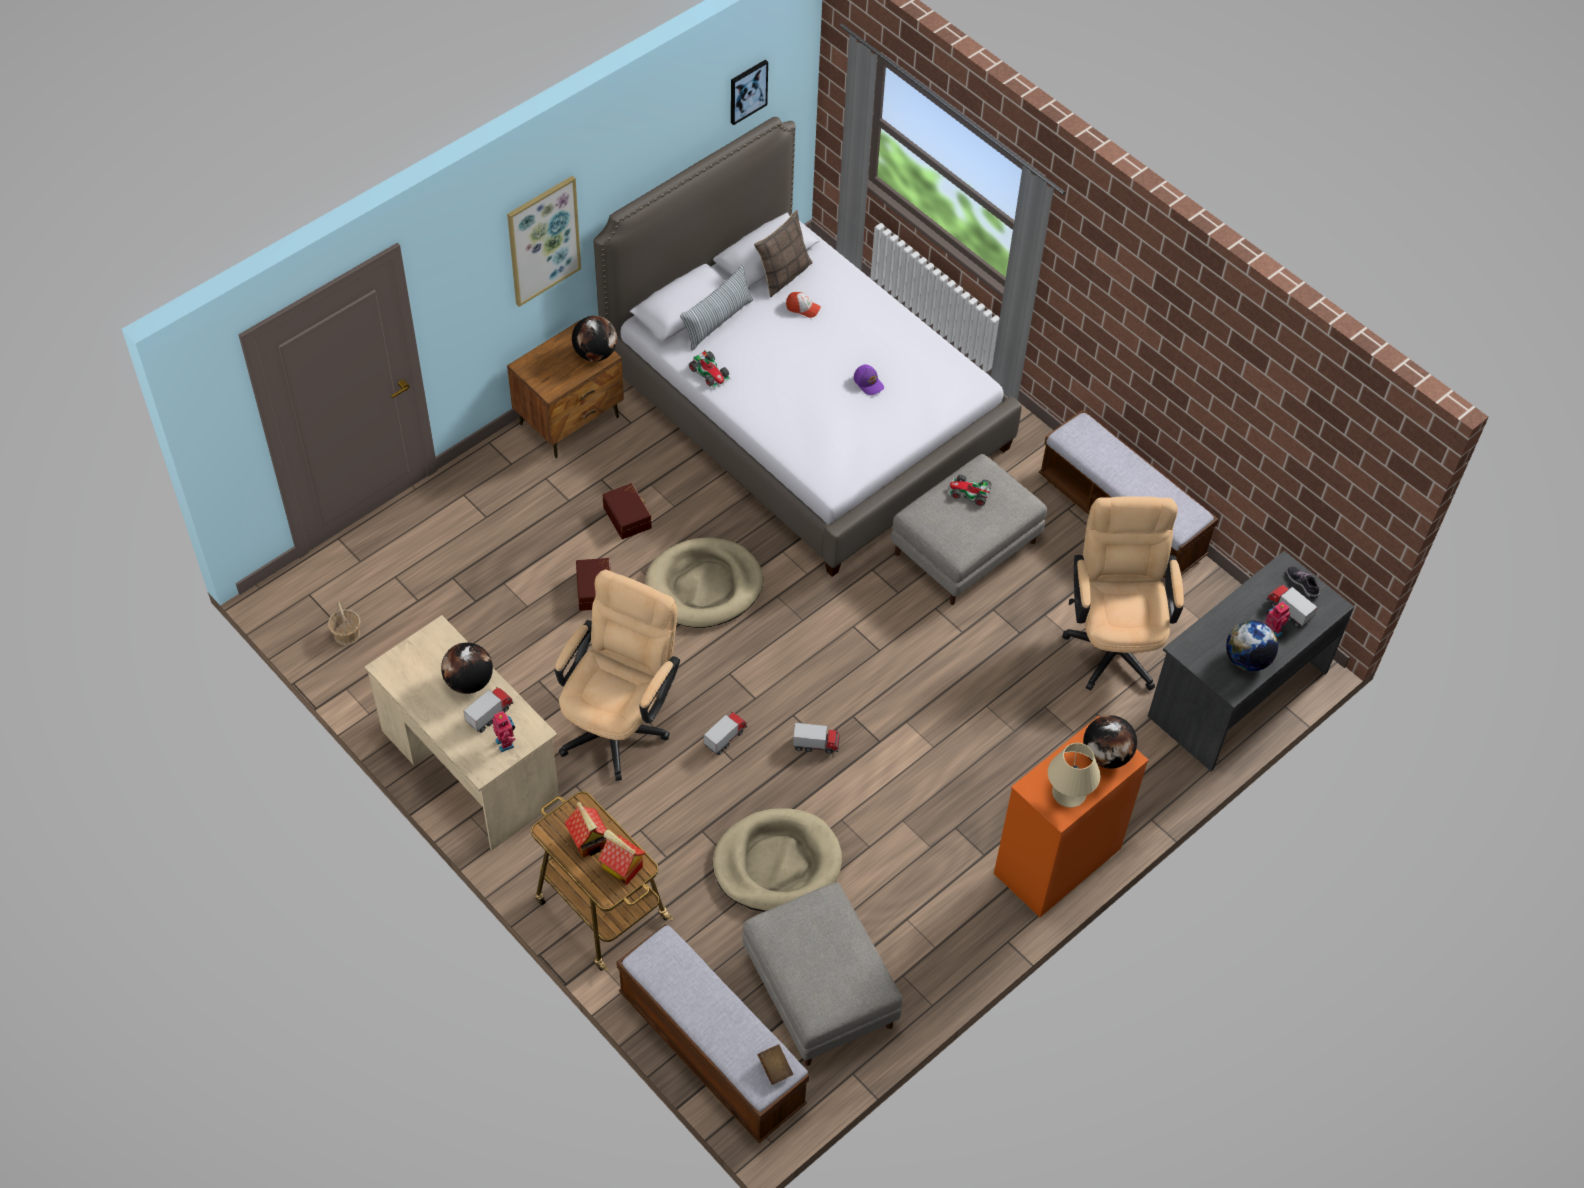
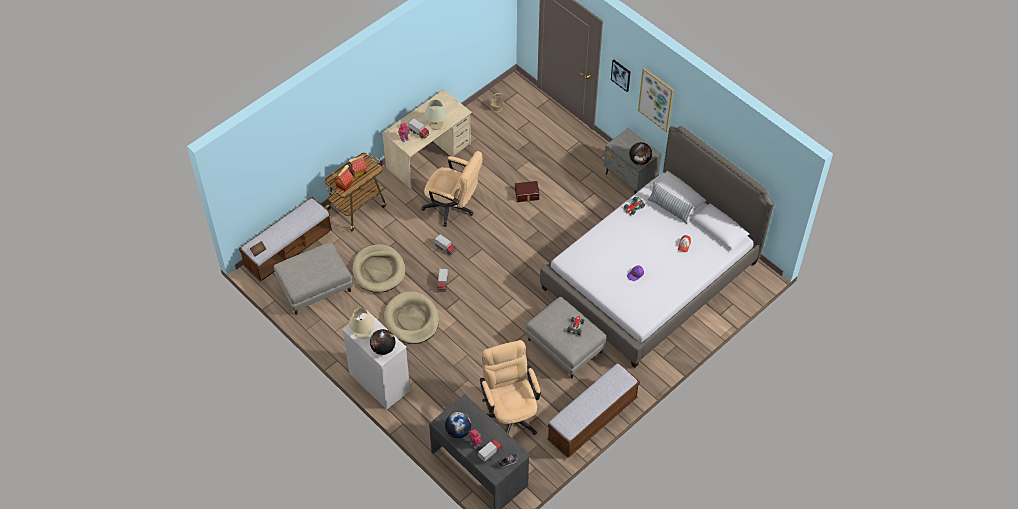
camera: 90 degrees right, 0 degrees up
globe [441,643,493,694] -> beige table lamp [425,100,447,130]
brown nightstand [507,320,624,458] -> grey nightstand [604,128,662,194]
brown storage box [603,483,652,539] -> none
beige dog bed [645,537,763,628] -> beige dog bed moved to [384,291,439,344]
picture [731,60,768,125] -> picture moved to [611,60,631,92]
pillow [754,210,813,297] -> none
orange dresser [994,716,1149,917] -> white dresser [342,311,410,410]
beige office chair [1062,496,1184,691] -> beige office chair turned 105 degrees counterclockwise [480,340,541,435]

